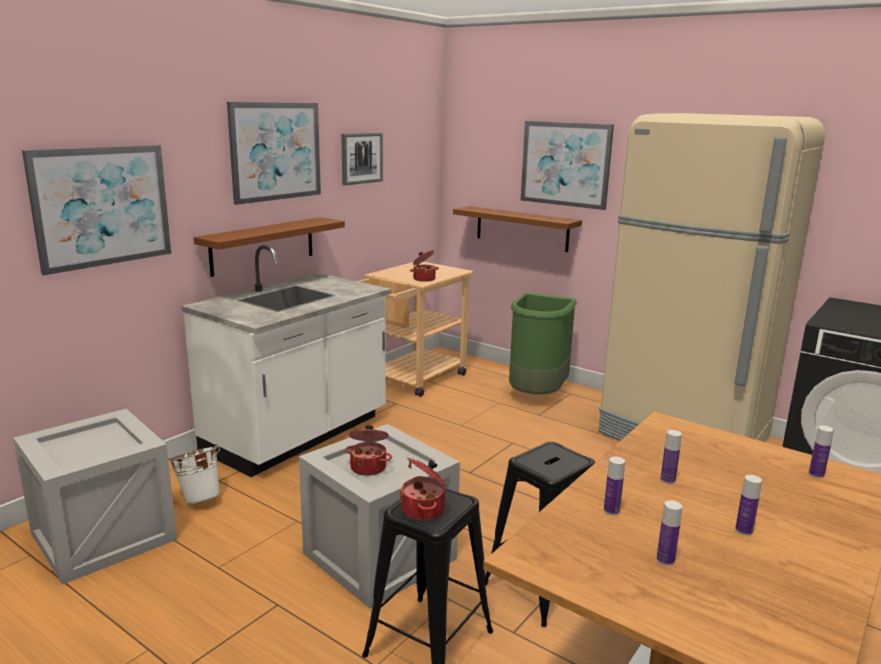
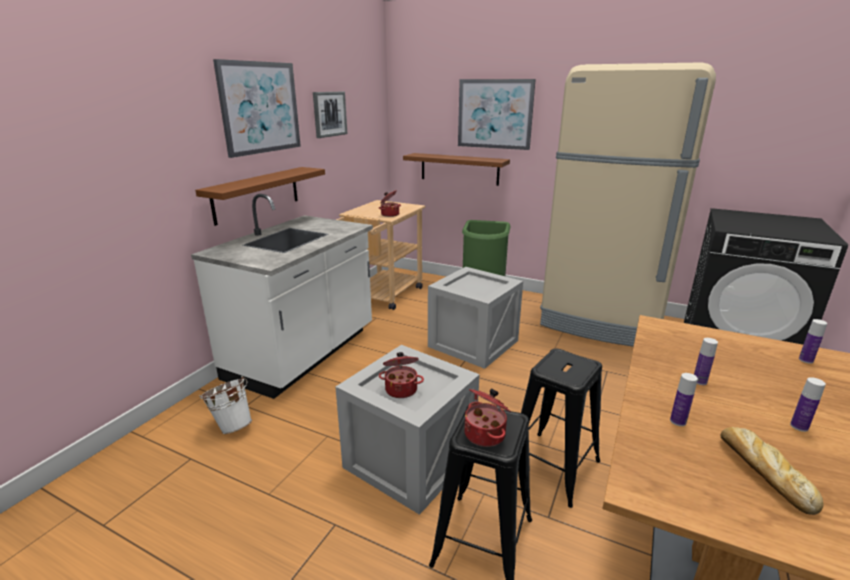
camera: 10 degrees left, 5 degrees up
crate [13,409,177,585] -> crate moved to [428,267,523,369]
picture [22,145,171,275] -> none
bottle [656,500,682,566] -> bread [720,427,823,515]

